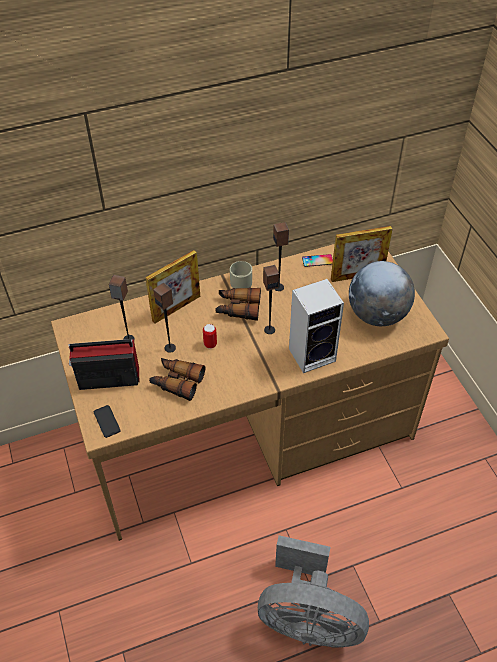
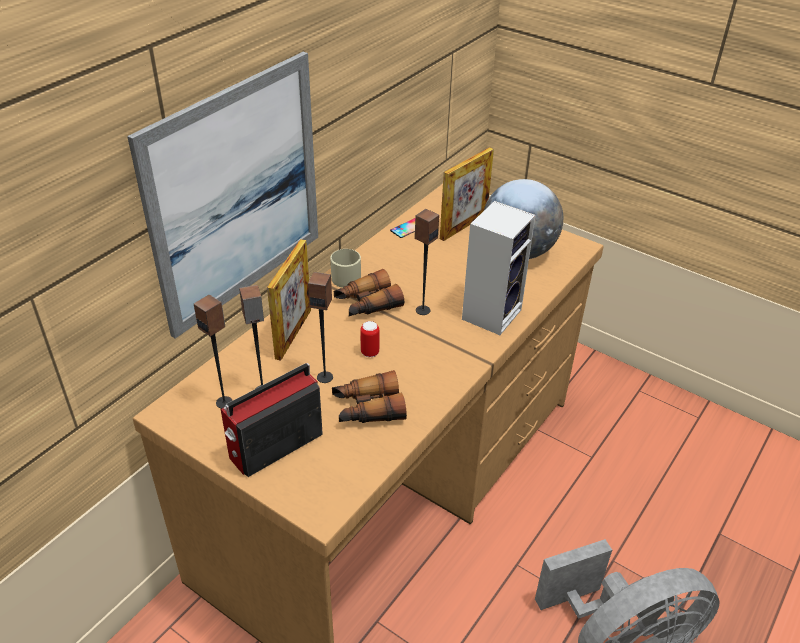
camera: 35 degrees left, 10 degrees down
phone [94,405,121,438] -> none
speaker [273,222,289,291] -> speaker moved to [194,294,233,409]
none -> picture [127,52,318,339]

